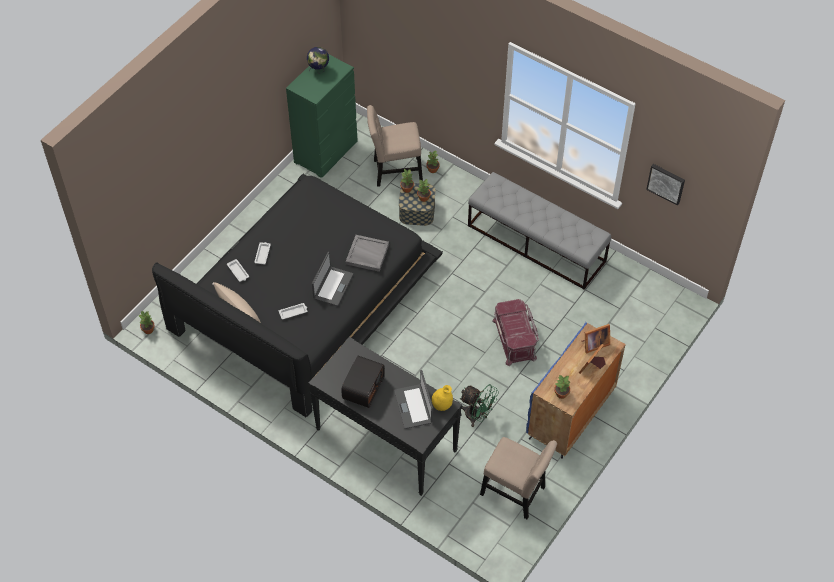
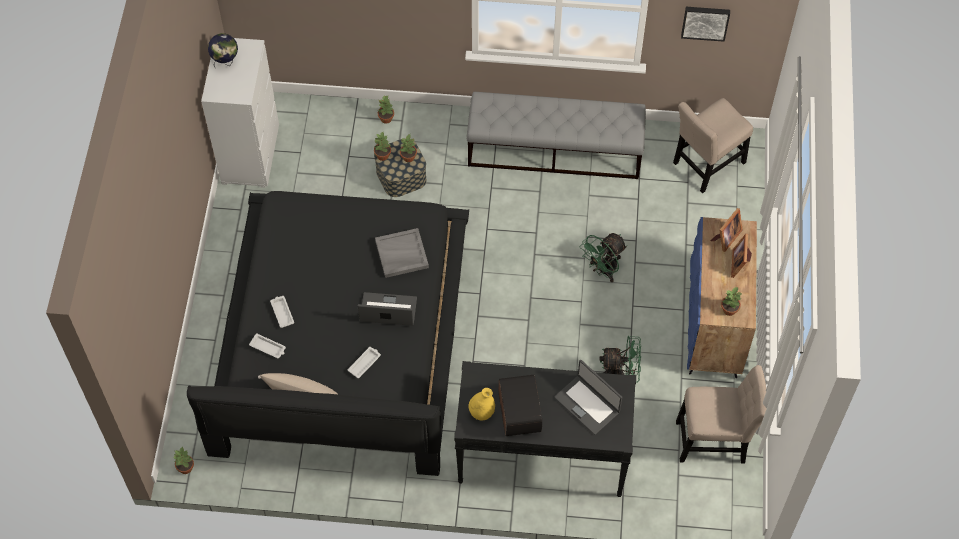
camera: 30 degrees left, 5 degrees up
green dresser [286,55,358,178] -> white dresser [201,38,279,188]
laptop [312,252,353,306] -> laptop turned 75 degrees counterclockwise [358,292,417,326]
beige chair [367,105,423,187] -> beige chair moved to [673,98,753,193]
yellow vase [432,385,453,411] -> yellow vase moved to [469,388,495,421]
red storage box [492,299,539,366] -> green fan [579,233,627,282]

